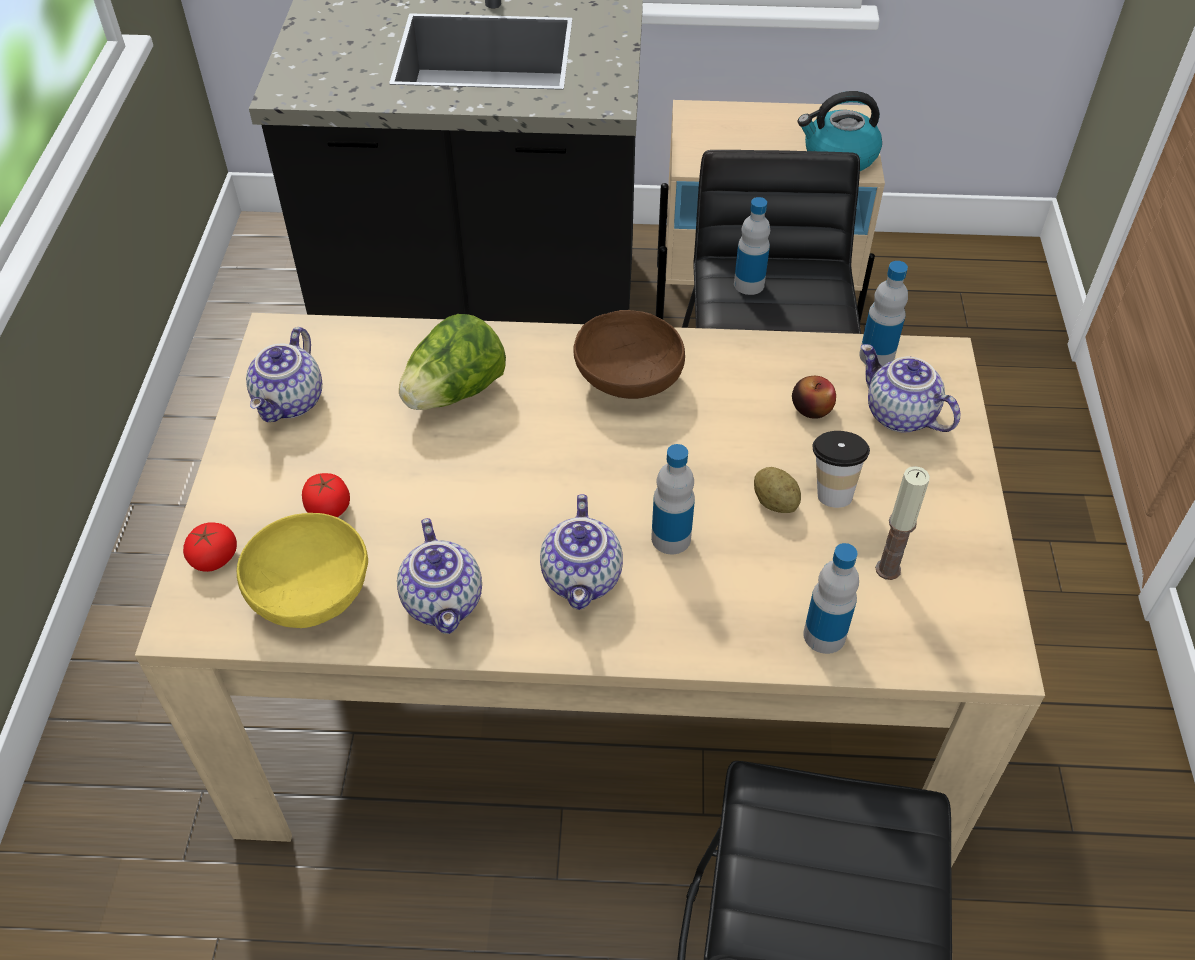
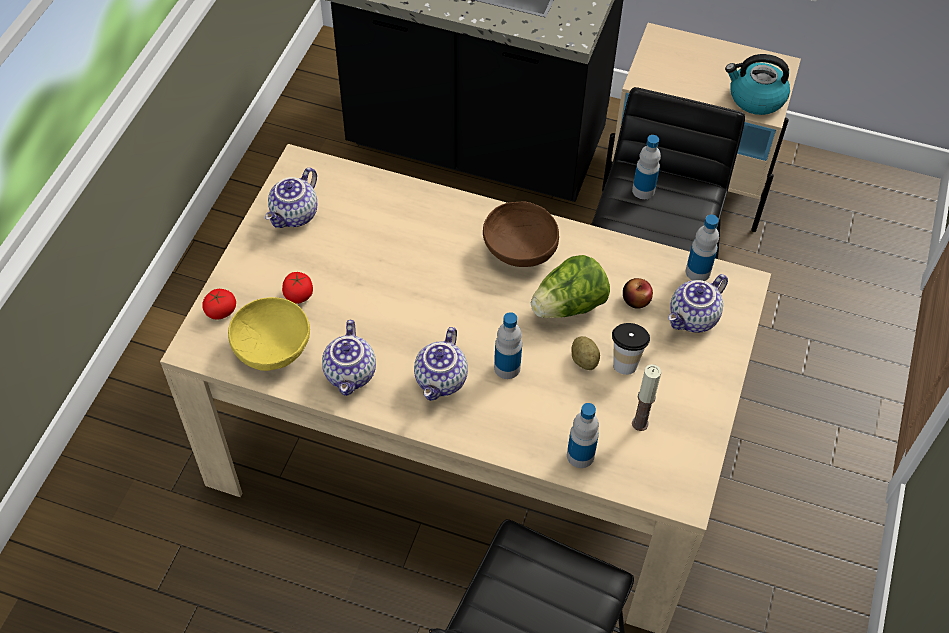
camera: 15 degrees right, 5 degrees up
lettuce [399,314,506,410] -> lettuce moved to [531,255,610,318]
teapot [861,344,960,432] -> teapot turned 105 degrees counterclockwise [668,274,728,333]

